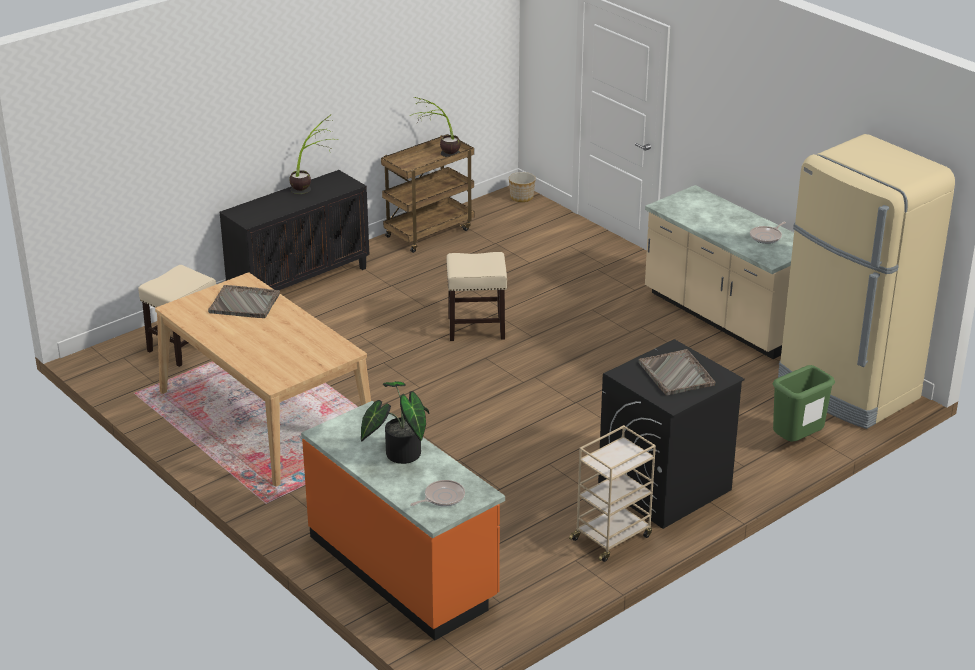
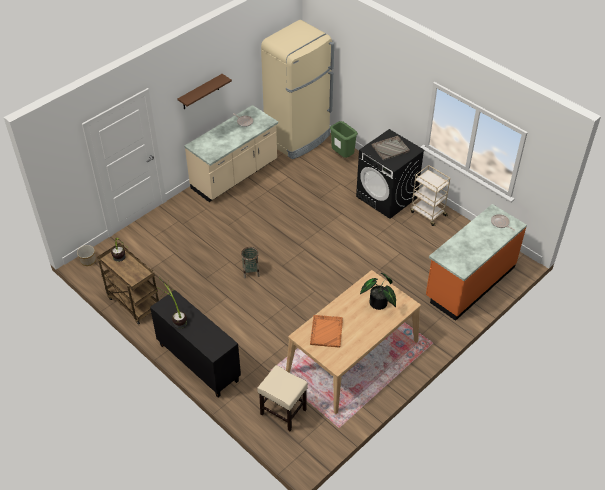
camera: 95 degrees left, 15 degrees up
grey tray [208,285,280,318] -> orange tray [310,315,343,348]
potted plant [361,381,429,464] -> potted plant moved to [360,273,396,310]
beige stool [447,252,507,341] -> basket [241,247,260,278]
none -> brown shelf [178,74,232,109]

